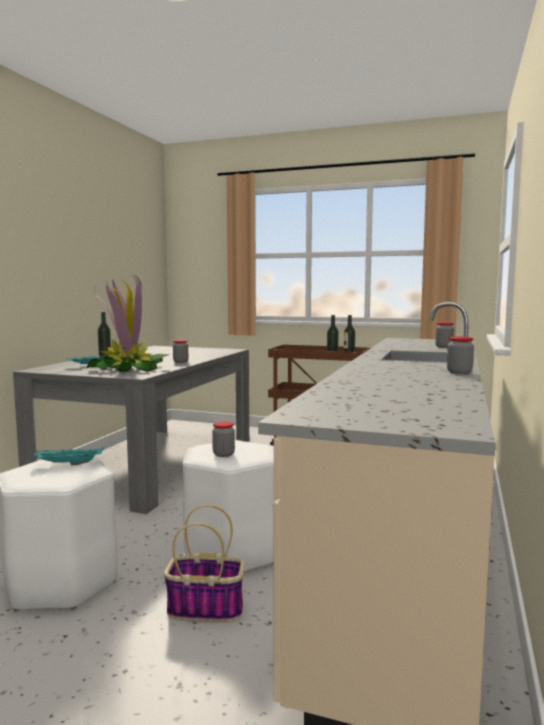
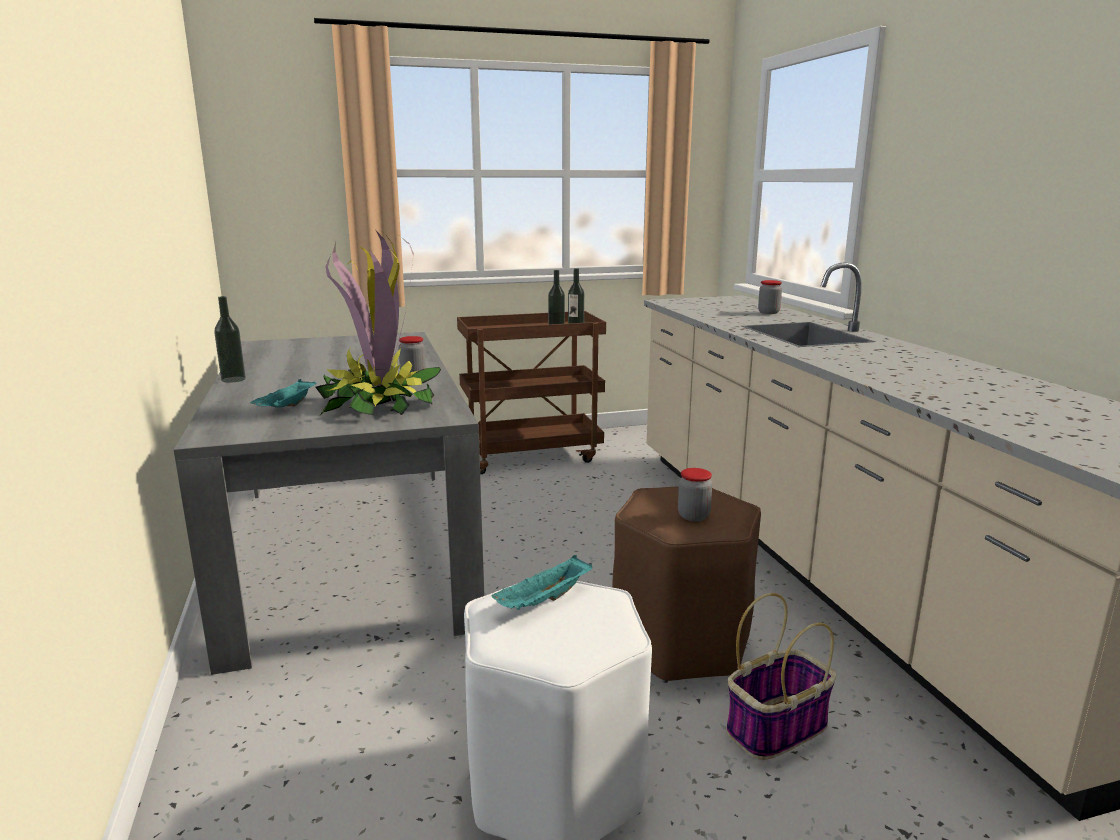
camera: 35 degrees left, 10 degrees up
white stool [183,440,277,571] -> brown stool [612,486,761,683]
jar [447,337,474,374] -> none

